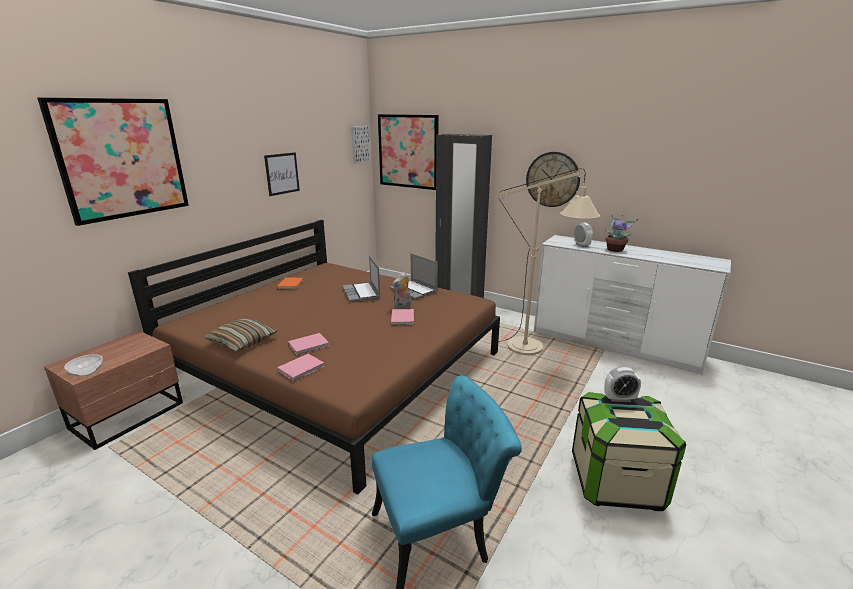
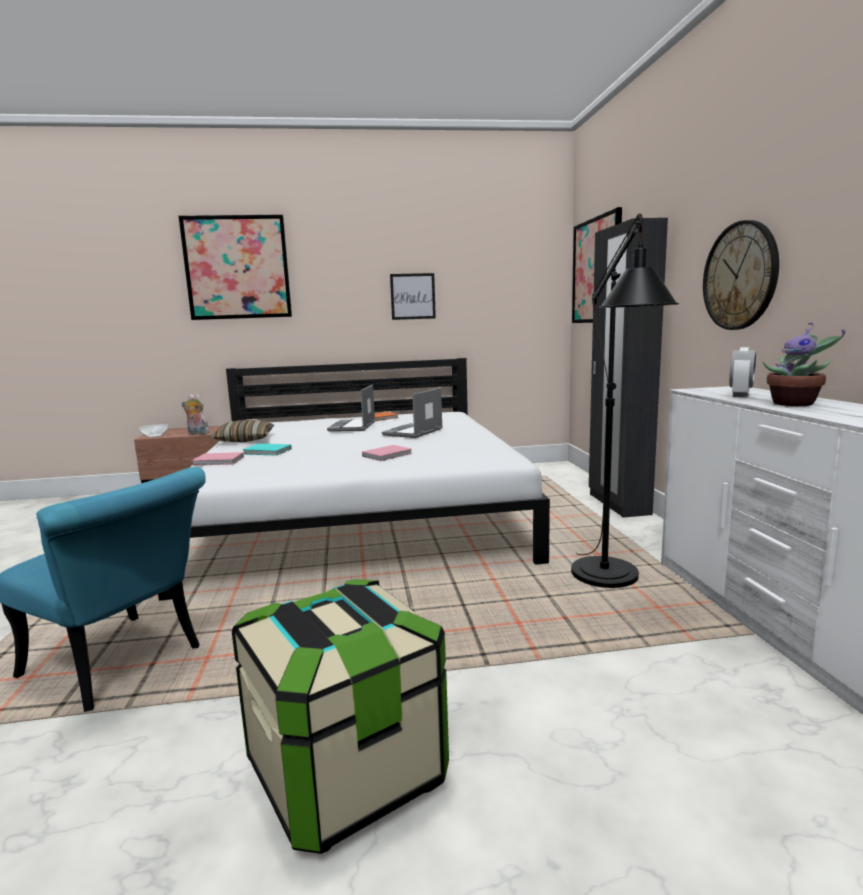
camera: 50 degrees right, 10 degrees down
brown bed [128,220,500,494] -> white bed [158,358,550,601]
pink book [288,333,329,355] -> turquoise book [243,444,292,456]
picture [351,126,370,164] -> none
laptop [389,253,438,300] -> laptop moved to [327,385,375,432]
plush toy [392,272,411,309] -> plush toy moved to [182,394,209,435]
beige floor lamp [498,168,600,355] -> black floor lamp [571,213,679,588]
alarm clock [604,367,641,402] -> none

